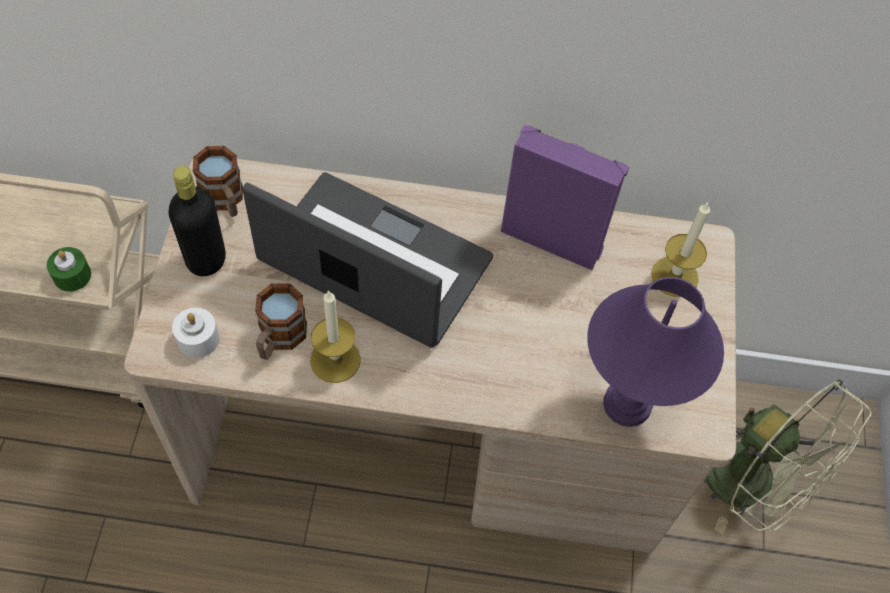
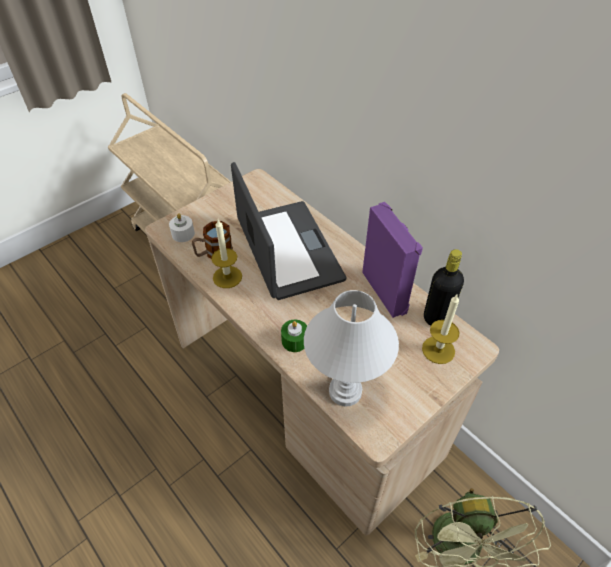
camera: 45 degrees right, 10 degrees down
green candle [47,247,91,292] -> green candle moved to [281,320,307,352]
black bottle [168,166,226,276] -> black bottle moved to [424,249,464,326]
mug [193,146,243,217] -> none
purple table lamp [587,277,724,427] -> white table lamp [304,290,399,407]

